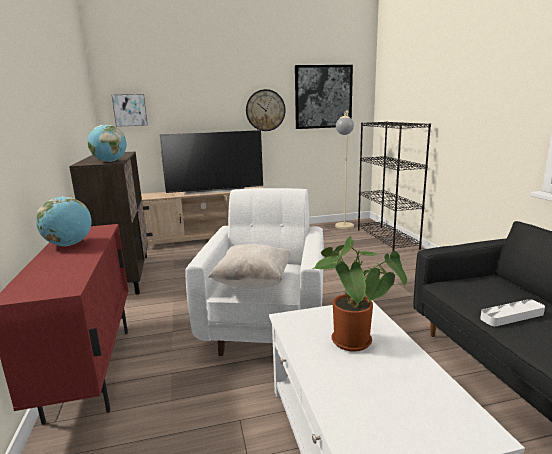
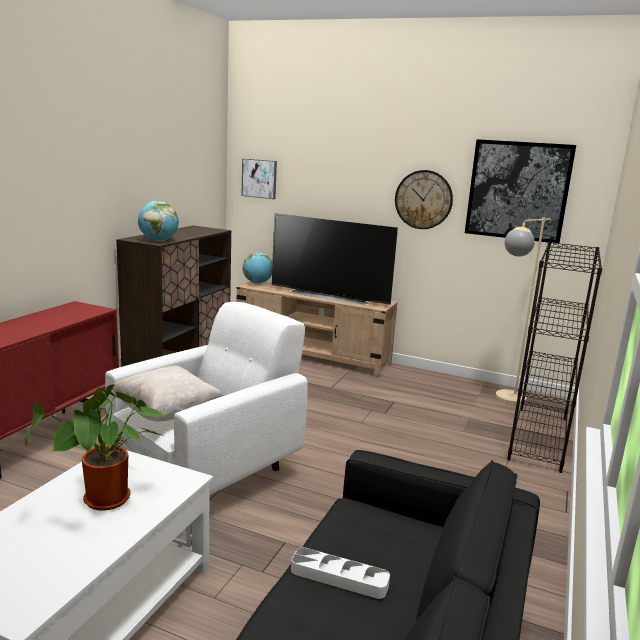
camera: 35 degrees right, 0 degrees up
globe [36,196,91,246] -> globe moved to [243,252,272,284]

